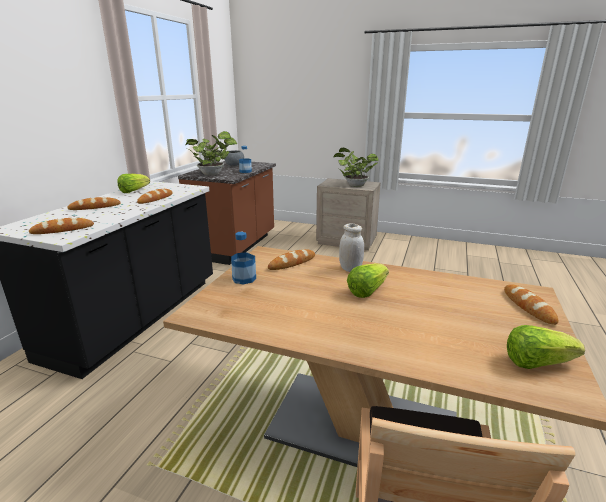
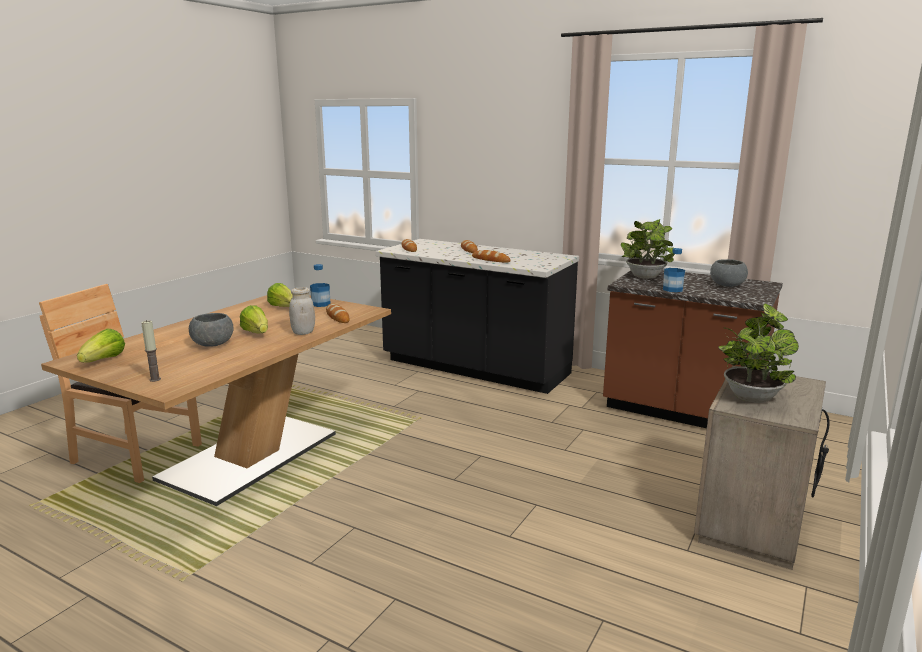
camera: 100 degrees right, 5 degrees down
lettuce [118,174,150,193] -> lettuce moved to [267,283,292,307]
bread [504,284,559,325] -> candle [141,320,161,382]
none -> grey bowl [189,313,233,347]

